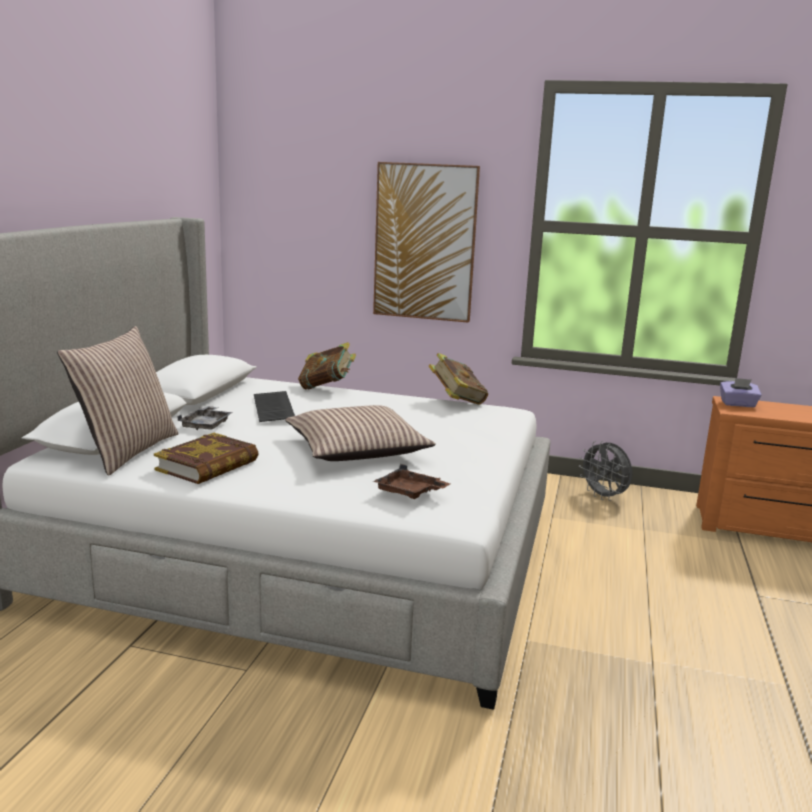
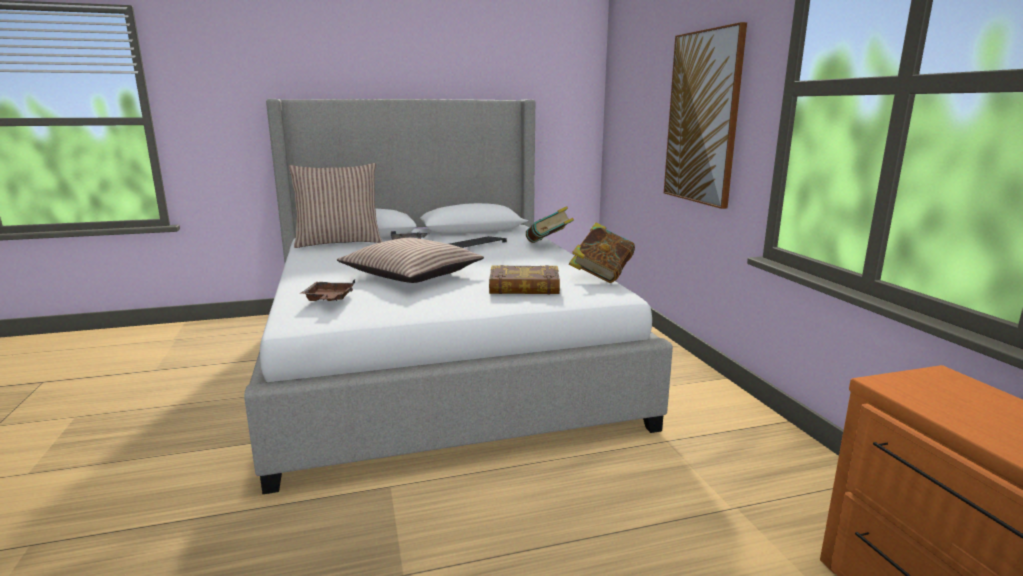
camera: 60 degrees right, 0 degrees up
book [154,433,259,484] -> book moved to [489,265,560,294]
grey fan [579,441,632,501] -> none
purple tissue box [720,378,762,407] -> none

